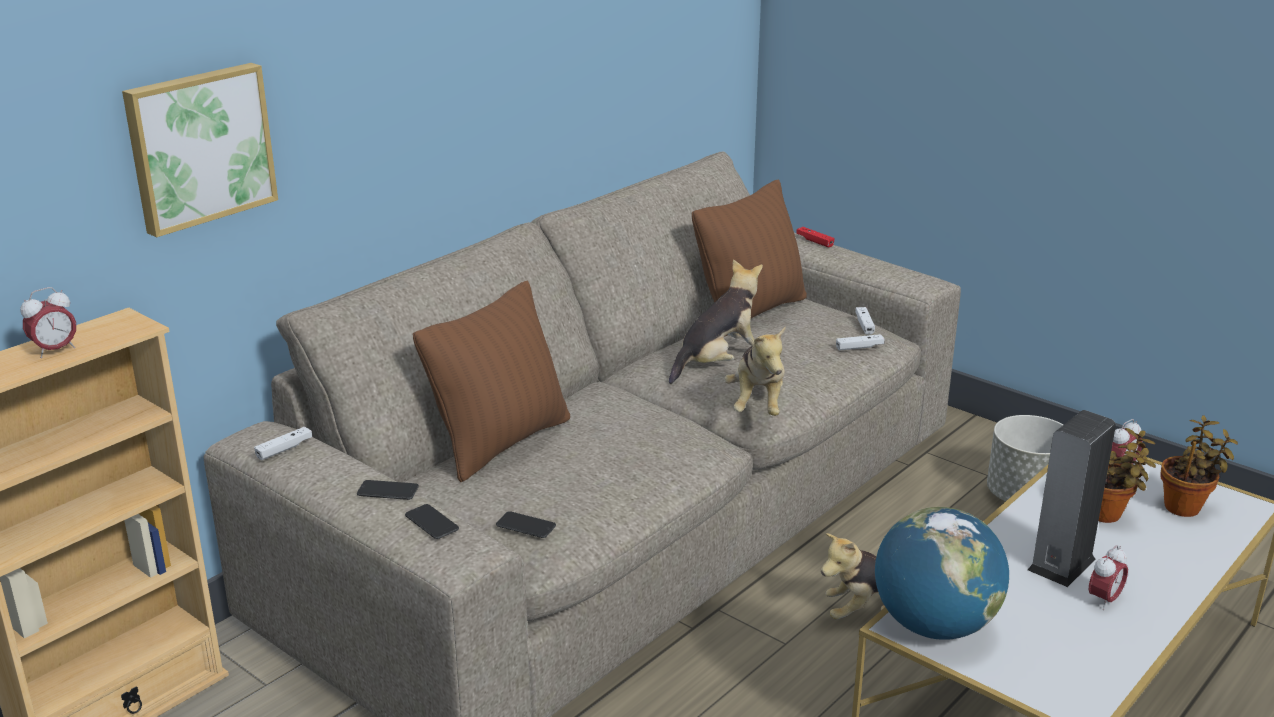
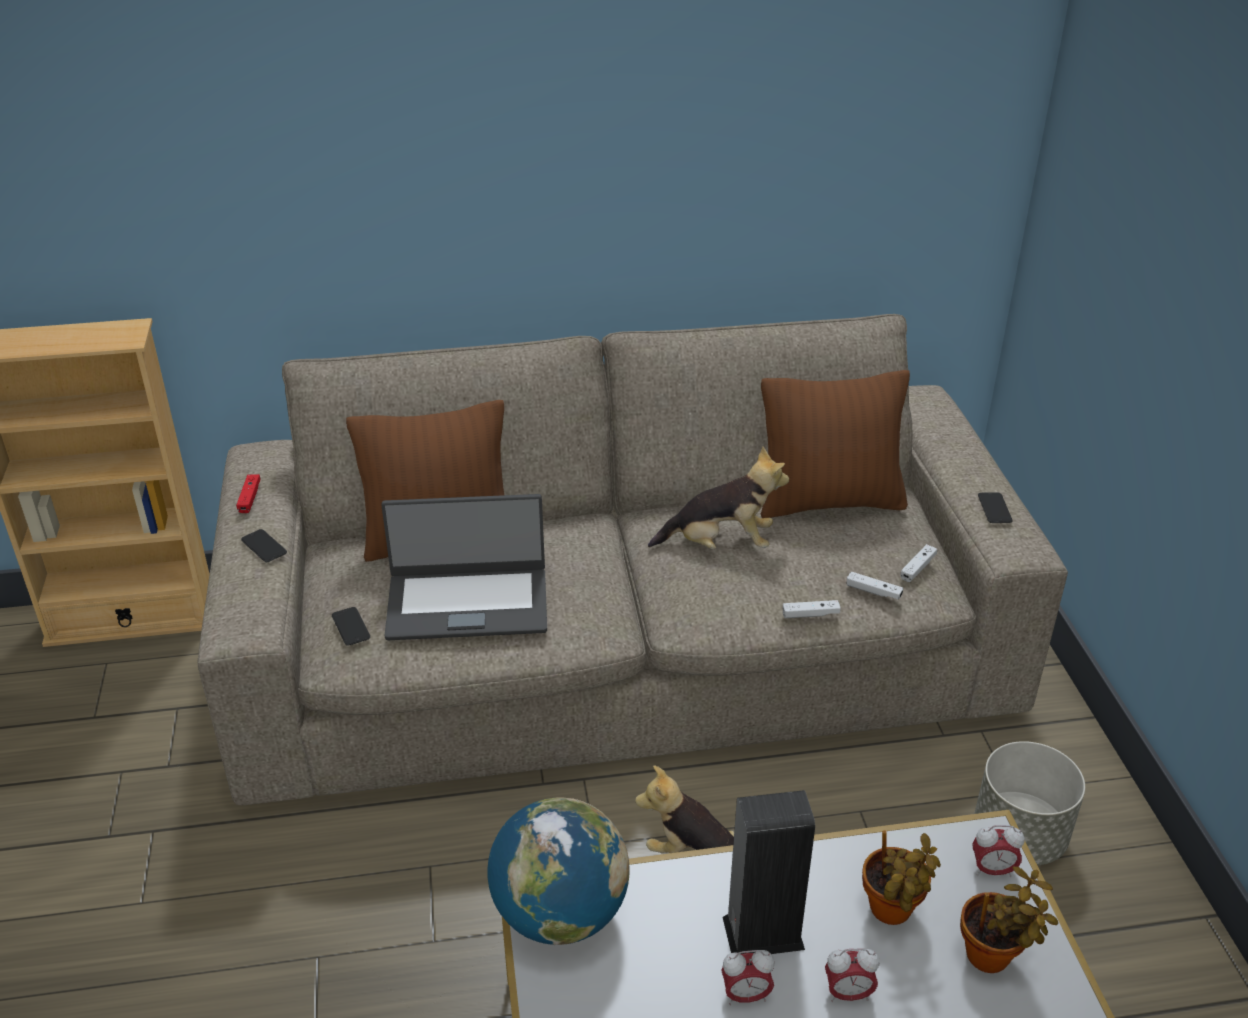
camera: 40 degrees right, 10 degrees up
alarm clock [20,287,76,358] -> alarm clock moved to [825,948,879,1002]
picture [122,63,278,237] -> none
white game controller [254,427,312,460] -> white game controller moved to [783,600,841,618]
phone [405,504,459,539] -> phone moved to [978,492,1013,523]
plush toy [725,326,786,416] -> none
red game controller [796,227,834,248] -> red game controller moved to [236,474,261,513]
none -> laptop [381,494,547,640]

